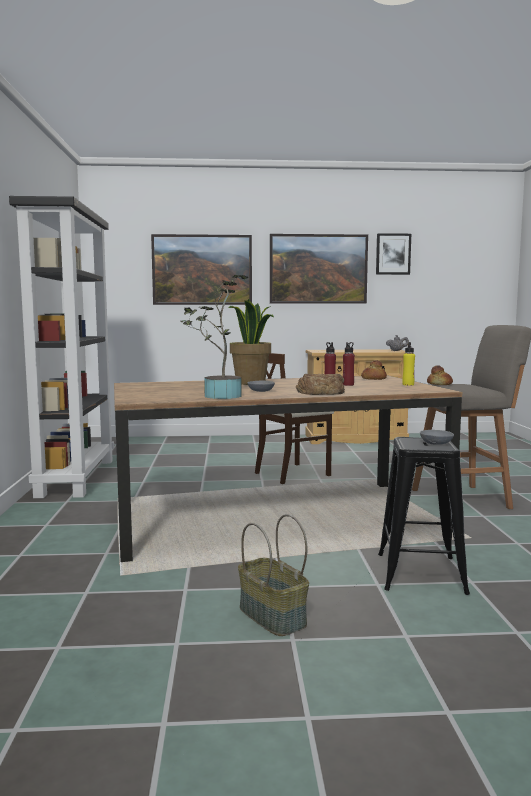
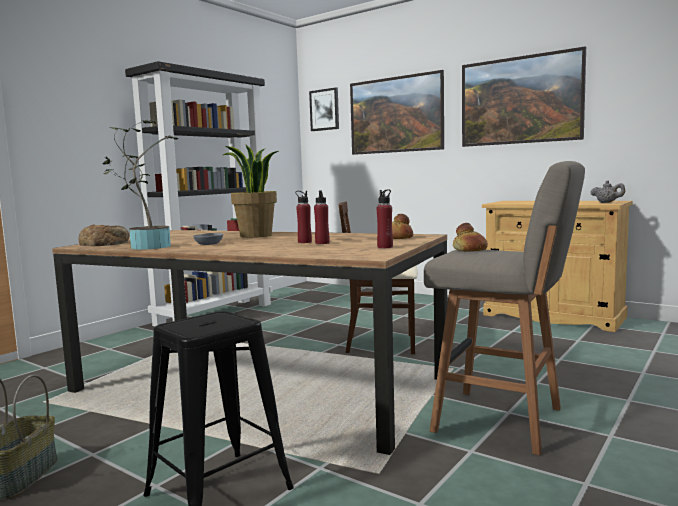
camera: 40 degrees right, 0 degrees up
bread [296,374,345,395] -> bread moved to [78,225,129,246]
picture [376,233,411,275] -> picture moved to [309,87,339,131]
yellow bottle [402,342,415,386] -> red bottle [377,189,393,248]
grey bowl [420,430,454,445] -> none

